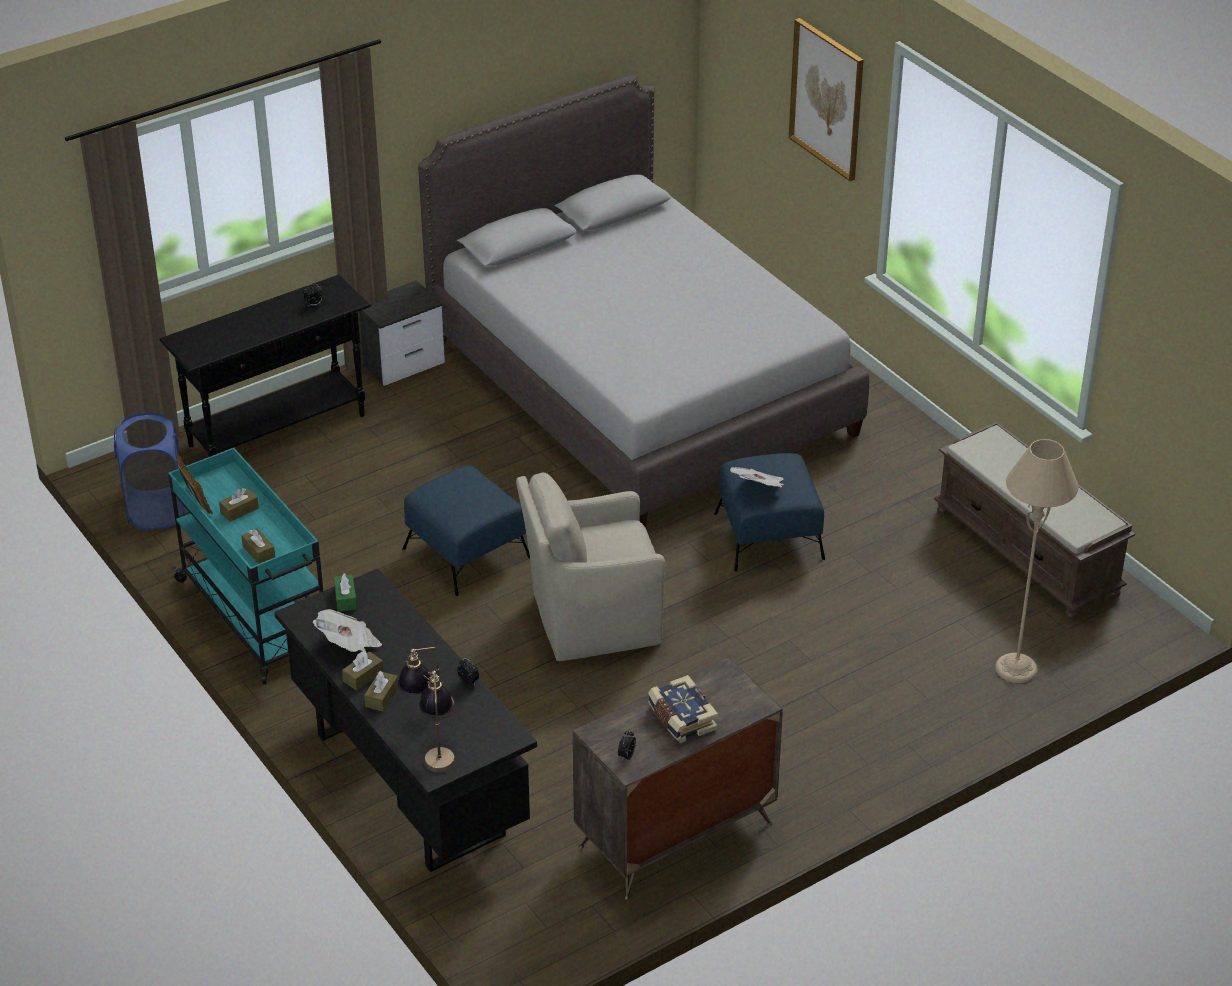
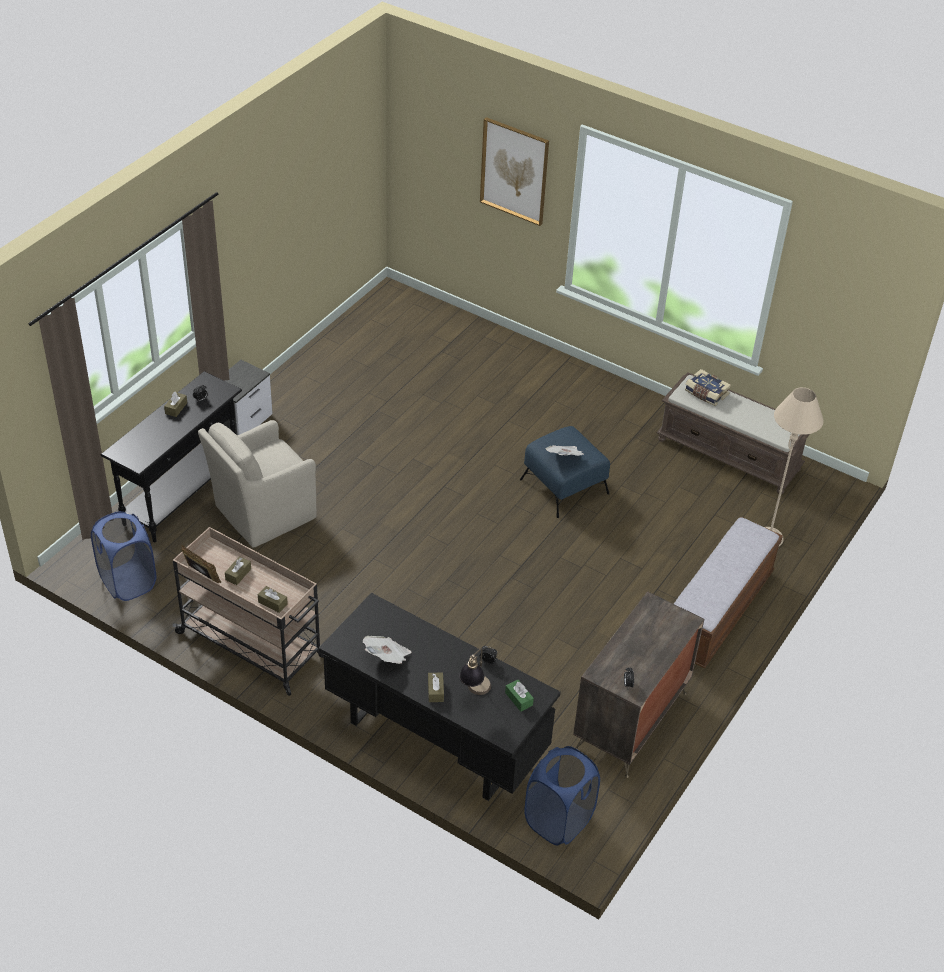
camera: 25 degrees left, 5 degrees up
turquoise cart [168,448,323,685] -> beige cart [173,527,324,696]
green tissue box [334,573,357,612] -> green tissue box moved to [505,680,534,712]
brown tissue box [342,651,384,691] -> brown tissue box moved to [164,392,187,417]
blue ottoman [403,466,530,596] -> none
grey bed [418,74,869,526] -> none
table lamp [419,670,456,773] -> none
beige armchair [516,473,665,661] -> beige armchair moved to [198,420,317,548]
book [648,675,718,743] -> book moved to [685,369,731,406]
none -> blue laundry basket [524,746,600,845]
none -> bench [674,517,783,669]

